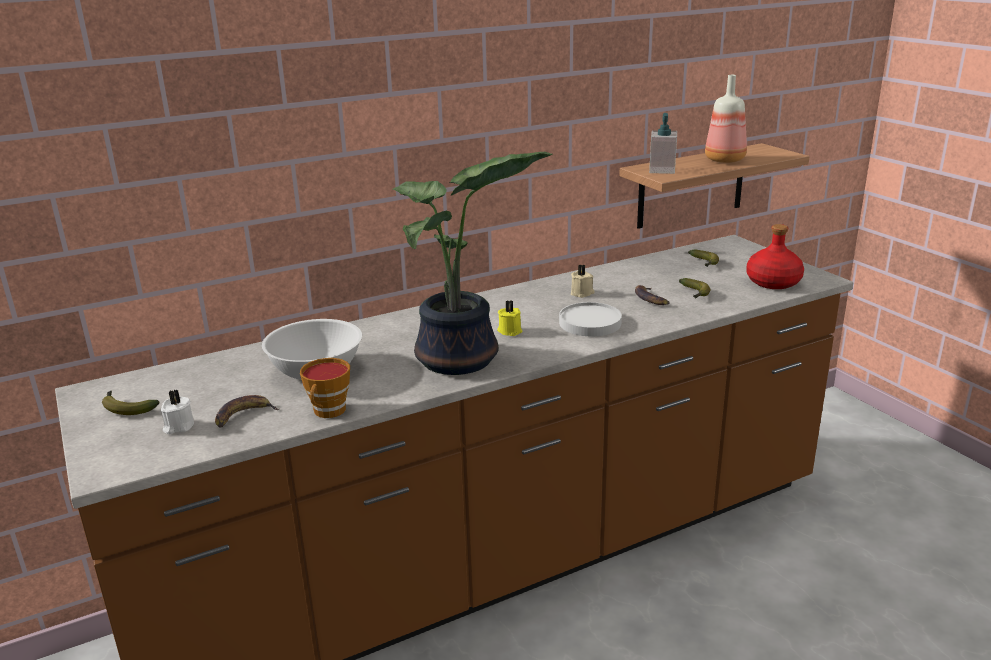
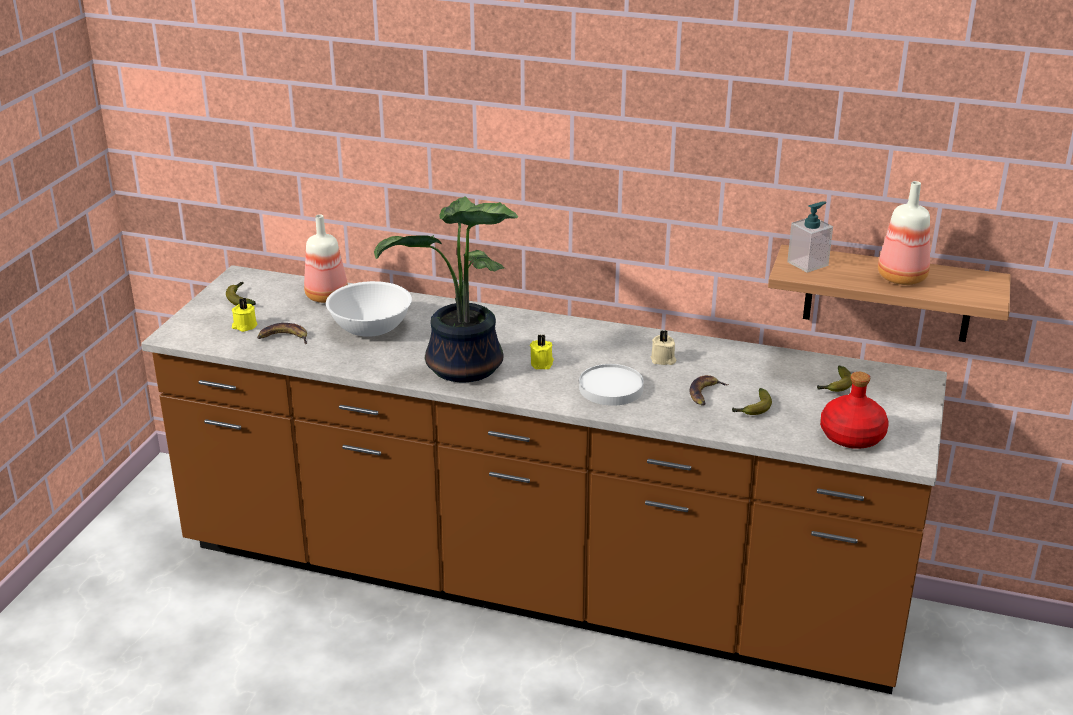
camera: 45 degrees right, 5 degrees up
white candle [161,389,194,434] -> yellow candle [232,298,258,332]
cup [300,358,350,418] -> none
none -> bottle [304,214,348,303]

